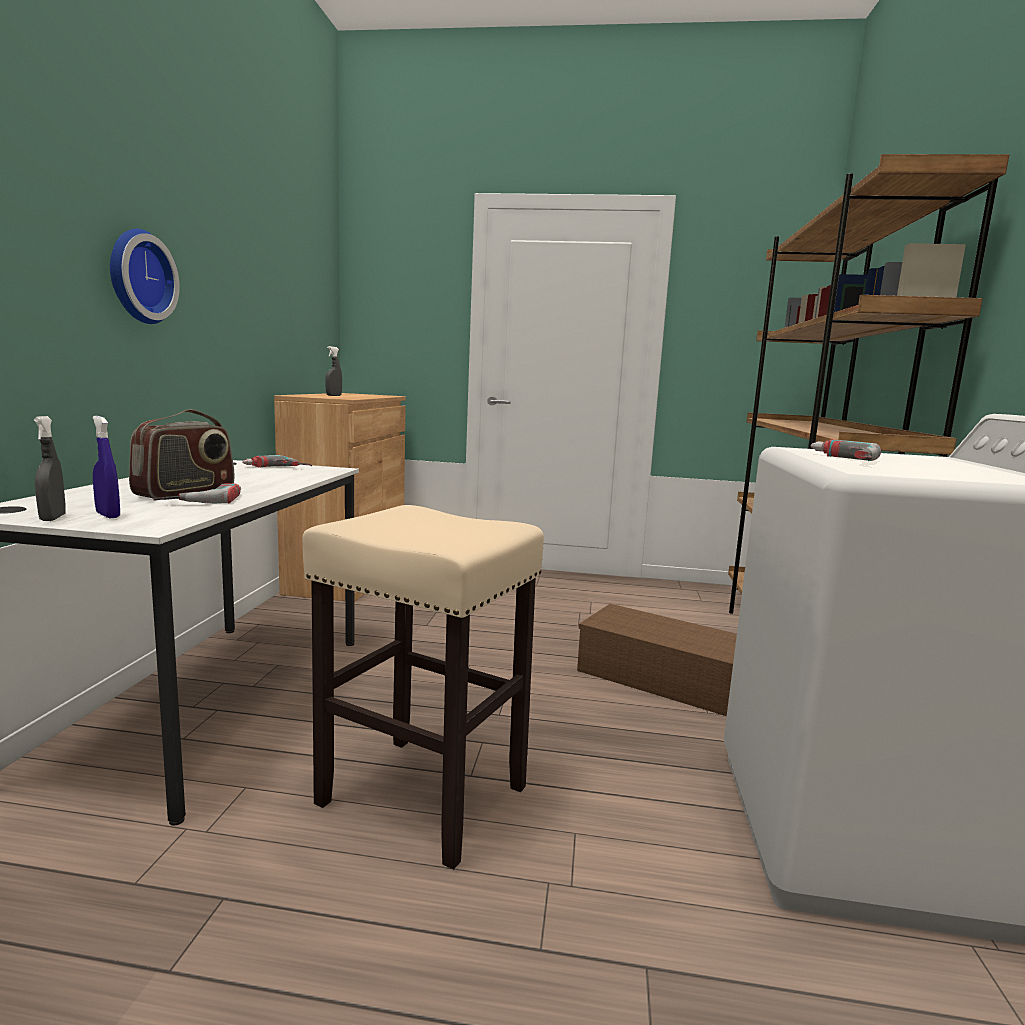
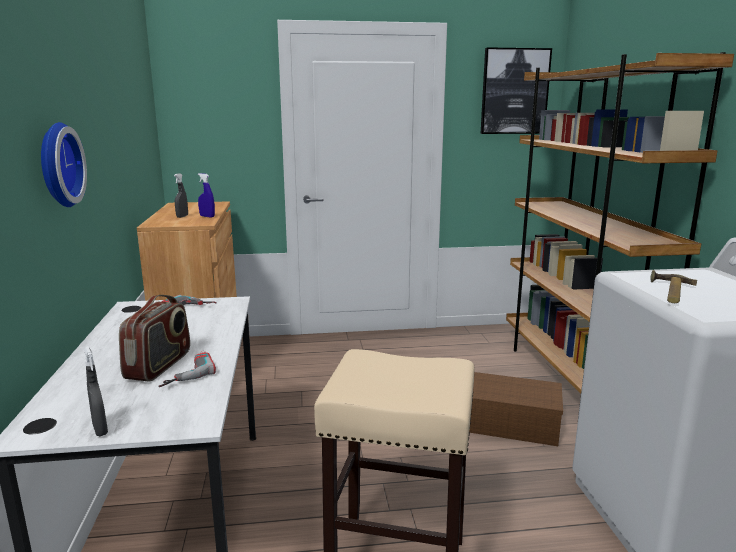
camera: 15 degrees left, 5 degrees up
blue spray bottle [92,416,120,518] -> blue spray bottle moved to [198,173,215,218]
power drill [811,439,881,461] -> hammer [651,270,697,303]
none -> picture [480,47,552,134]

